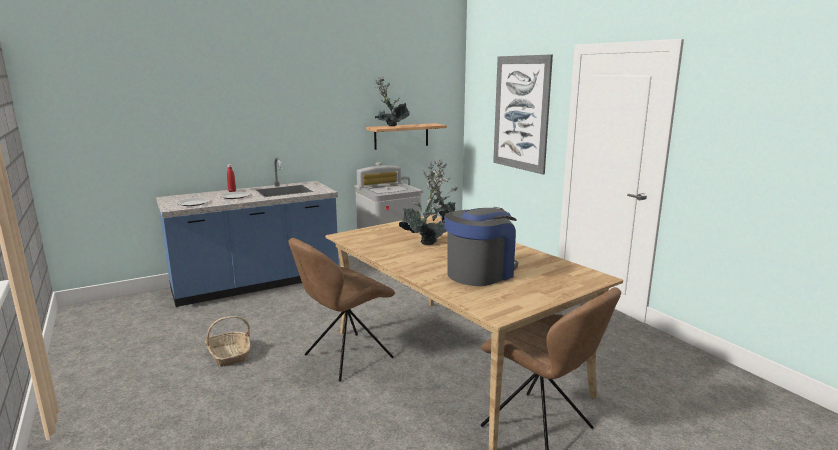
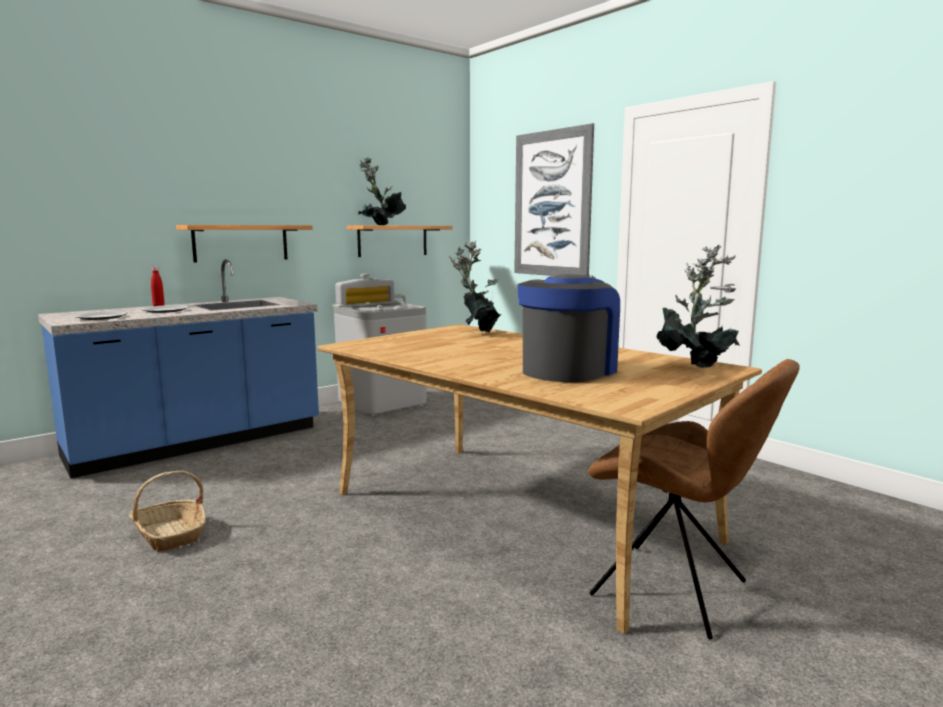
camera: 10 degrees left, 5 degrees down
brown chair [288,238,395,381] -> none
potted plant [399,170,451,245] -> potted plant moved to [657,245,739,368]
none -> shelf [176,225,313,262]

